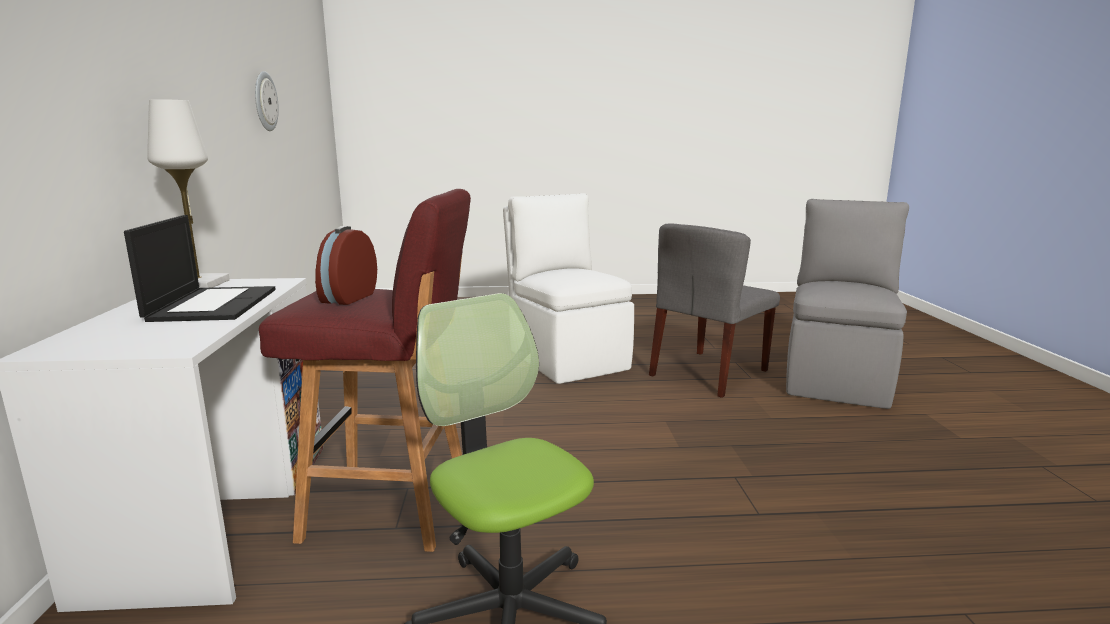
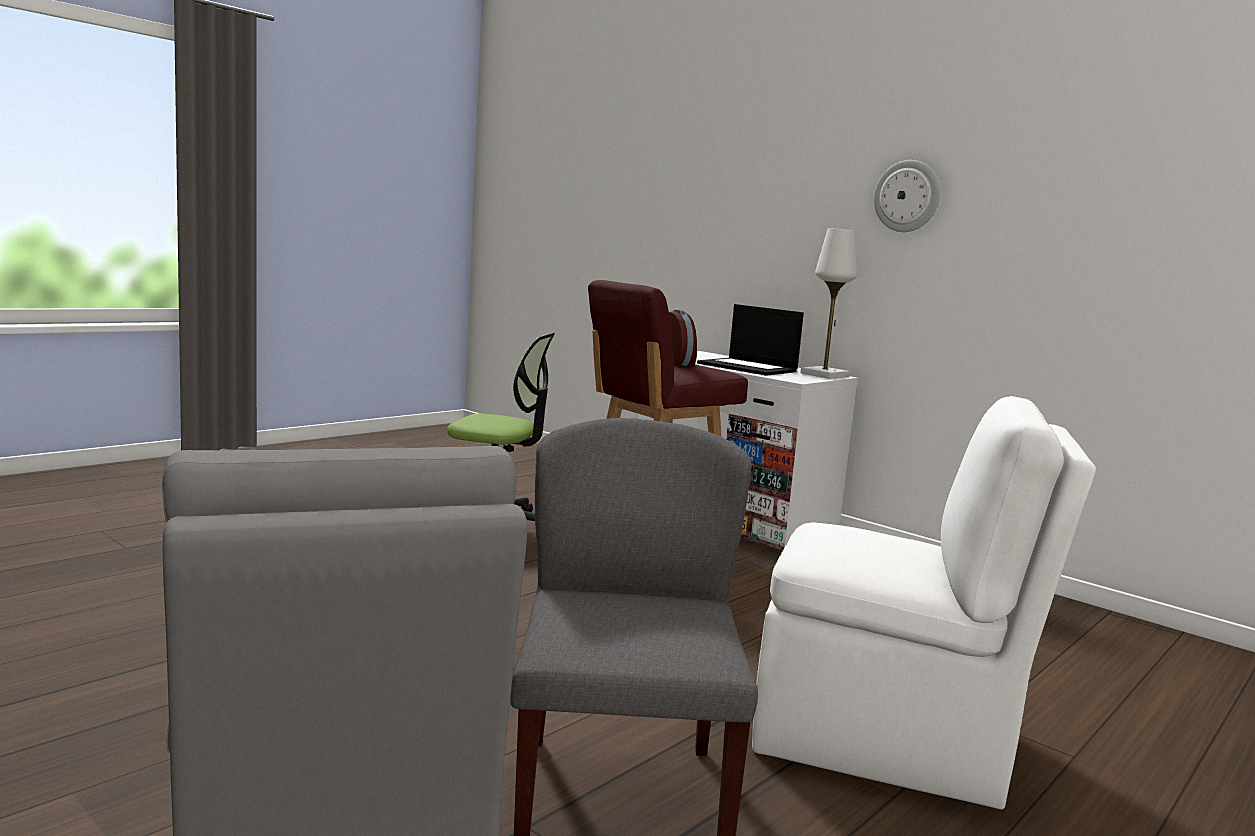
camera: 135 degrees right, 5 degrees down
wall clock [255,71,279,131] -> wall clock moved to [874,160,940,232]

